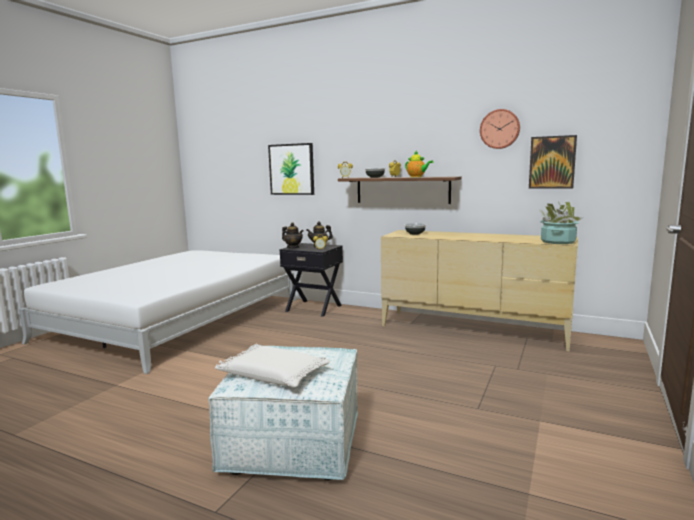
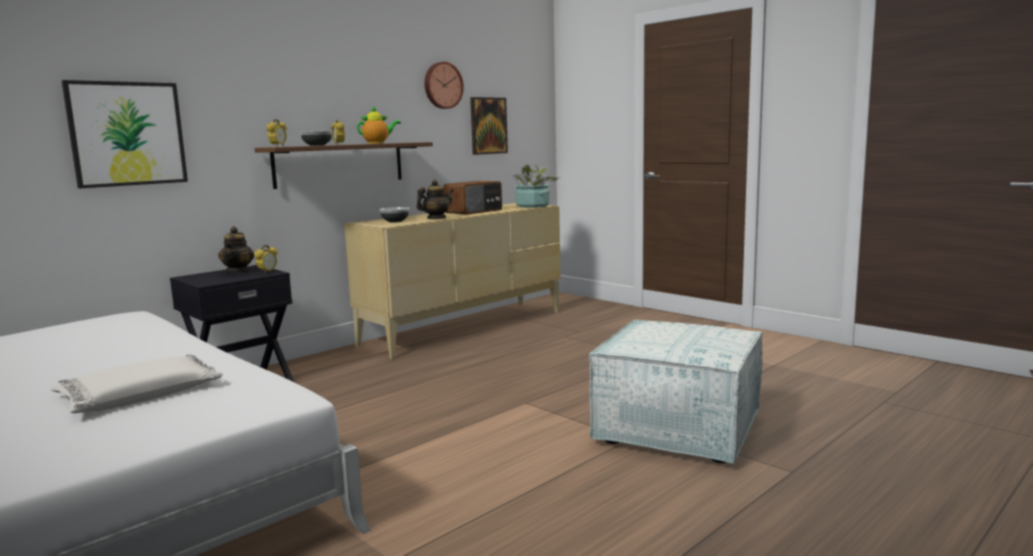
camera: 70 degrees left, 0 degrees up
white pillow [215,344,330,388] -> white pillow moved to [50,355,223,413]
teapot [282,222,303,248] -> teapot moved to [416,180,454,219]
none -> radio [443,181,502,215]

